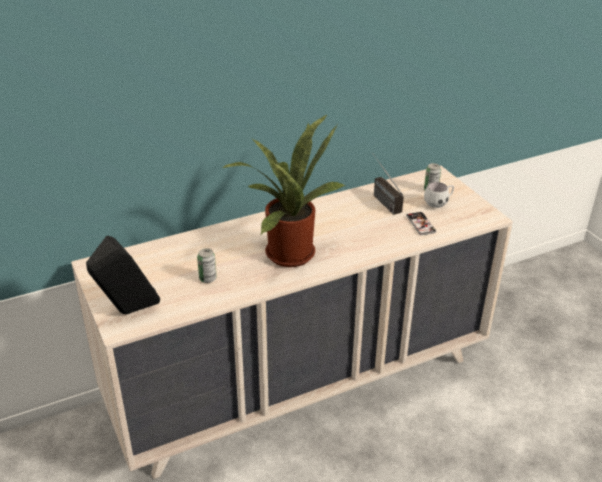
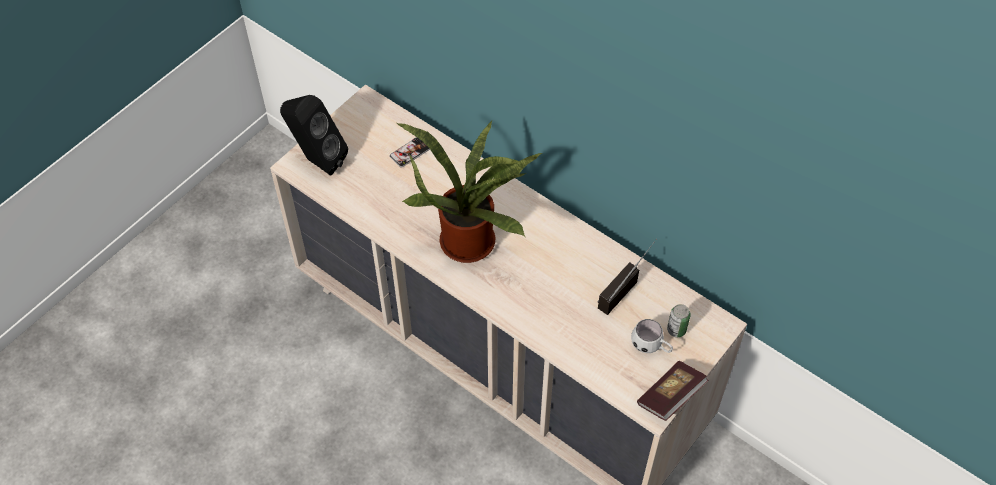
camera: 65 degrees right, 20 degrees up
can [197,248,217,283] -> none
phone [406,212,436,235] -> phone moved to [389,137,430,167]
none -> book [637,361,709,421]

